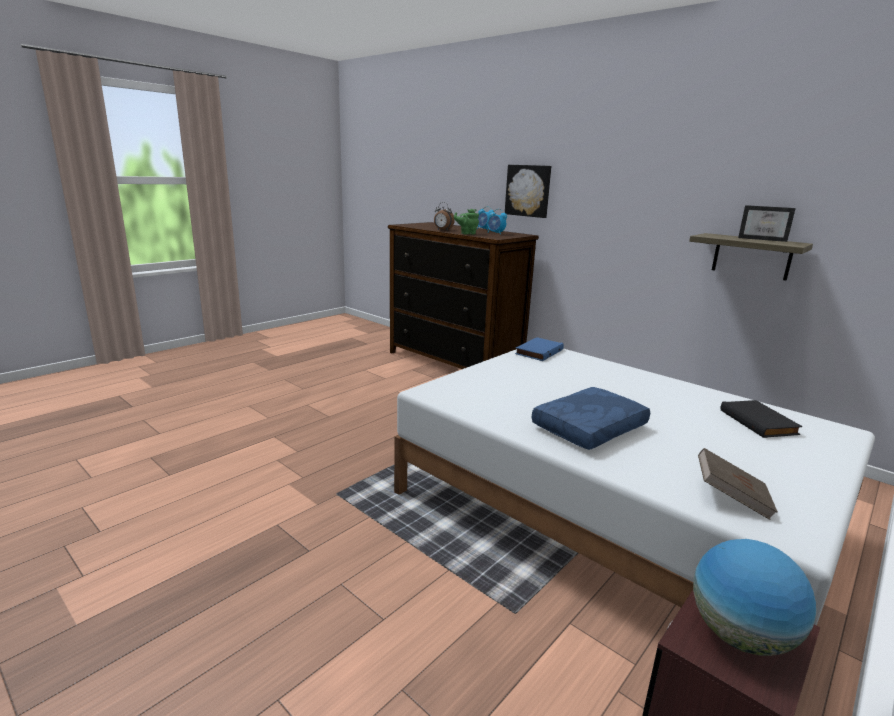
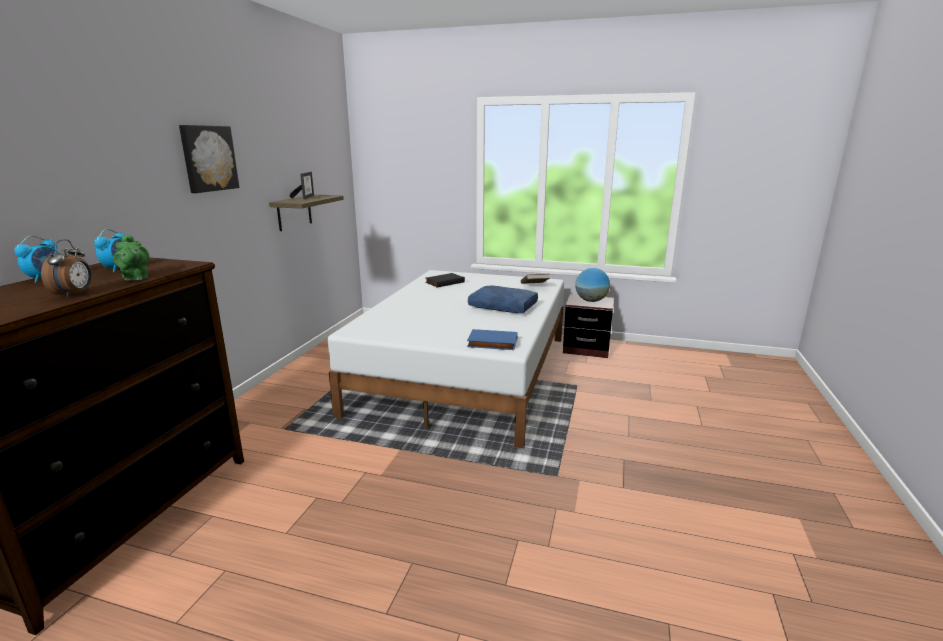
camera: 115 degrees left, 0 degrees up
picture [505,165,551,218] -> picture moved to [179,125,239,193]
blue book [515,337,564,361] -> blue book moved to [467,329,518,350]

